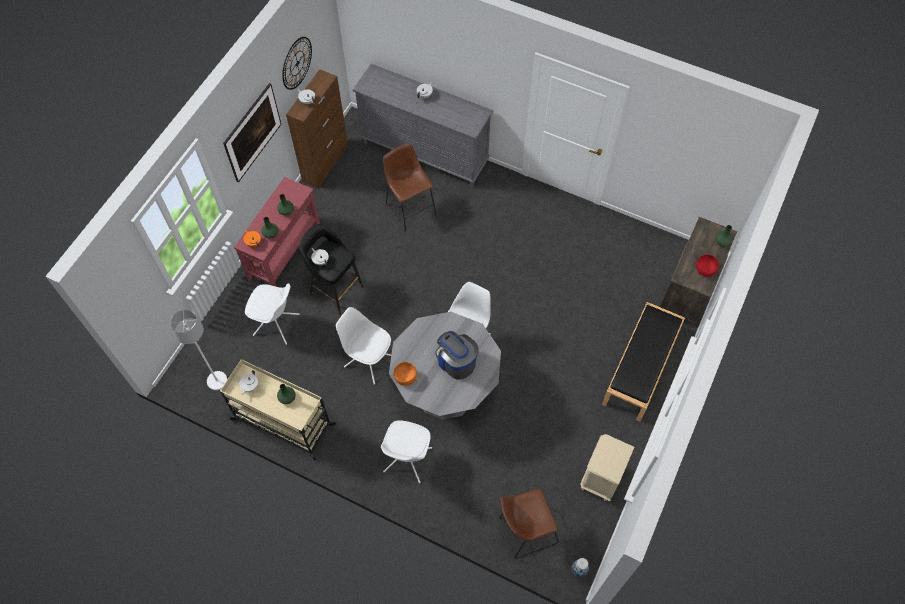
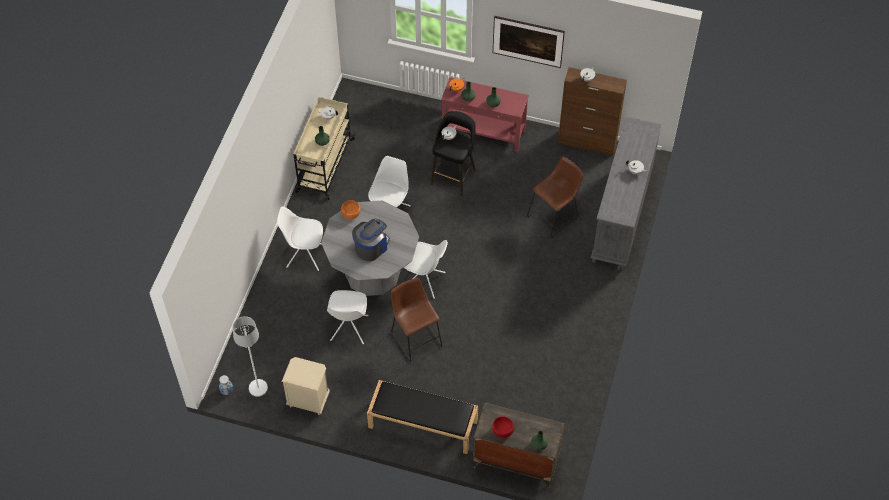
camera: 80 degrees right, 5 degrees down
white floor lamp [170,310,227,390] -> white floor lamp moved to [233,316,268,397]
white chair [245,283,300,345] -> white chair moved to [327,290,369,344]
wall clock [282,37,312,90] -> none
brown stool [499,489,559,559] -> brown stool moved to [391,278,442,362]

